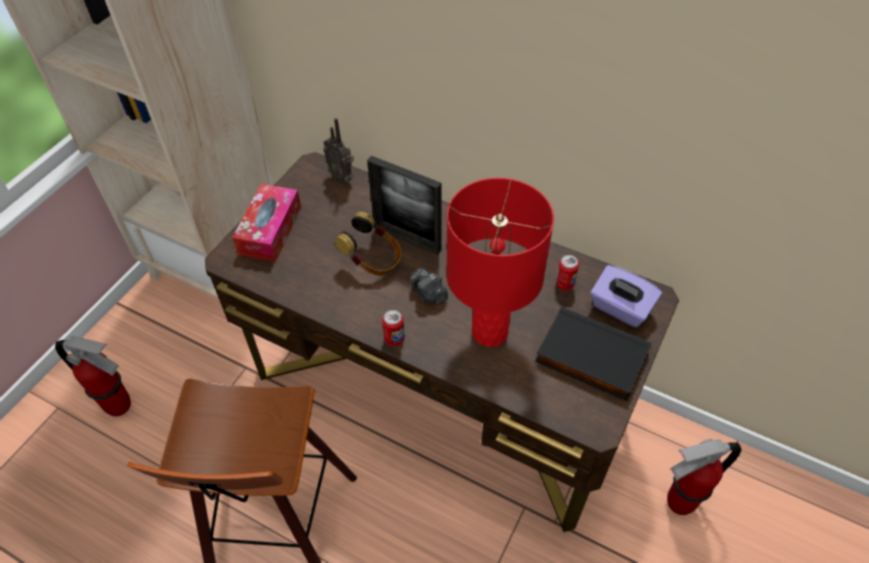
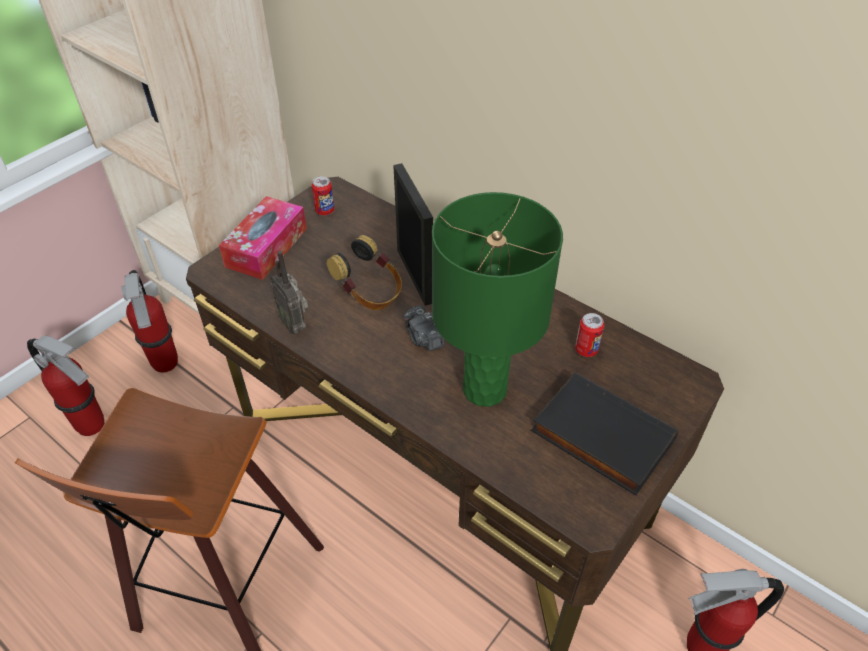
camera: 10 degrees right, 5 degrees down
radio [323,118,354,184] -> radio moved to [270,251,308,334]
picture frame [367,156,442,255] -> picture frame turned 150 degrees counterclockwise [393,163,433,306]
can [382,310,405,346] -> can moved to [312,177,334,215]
red table lamp [446,178,554,347] -> green table lamp [432,192,563,407]
purple tissue box [590,265,662,327] -> none
none -> fire extinguisher [121,270,178,373]

